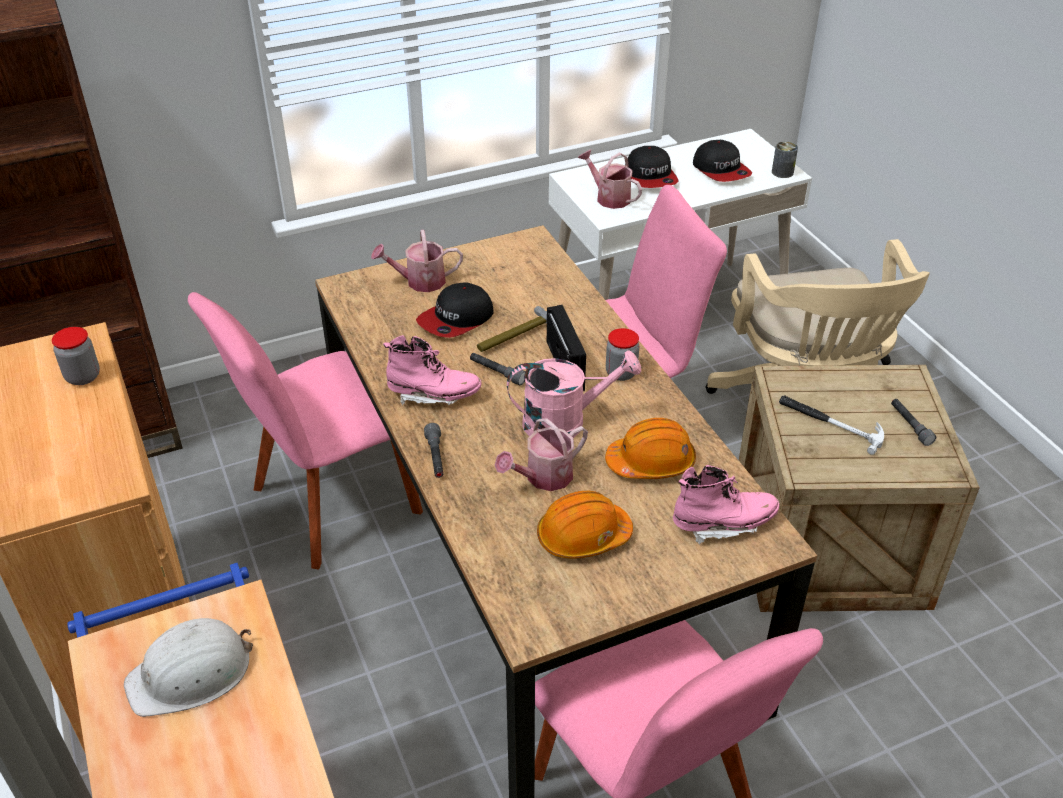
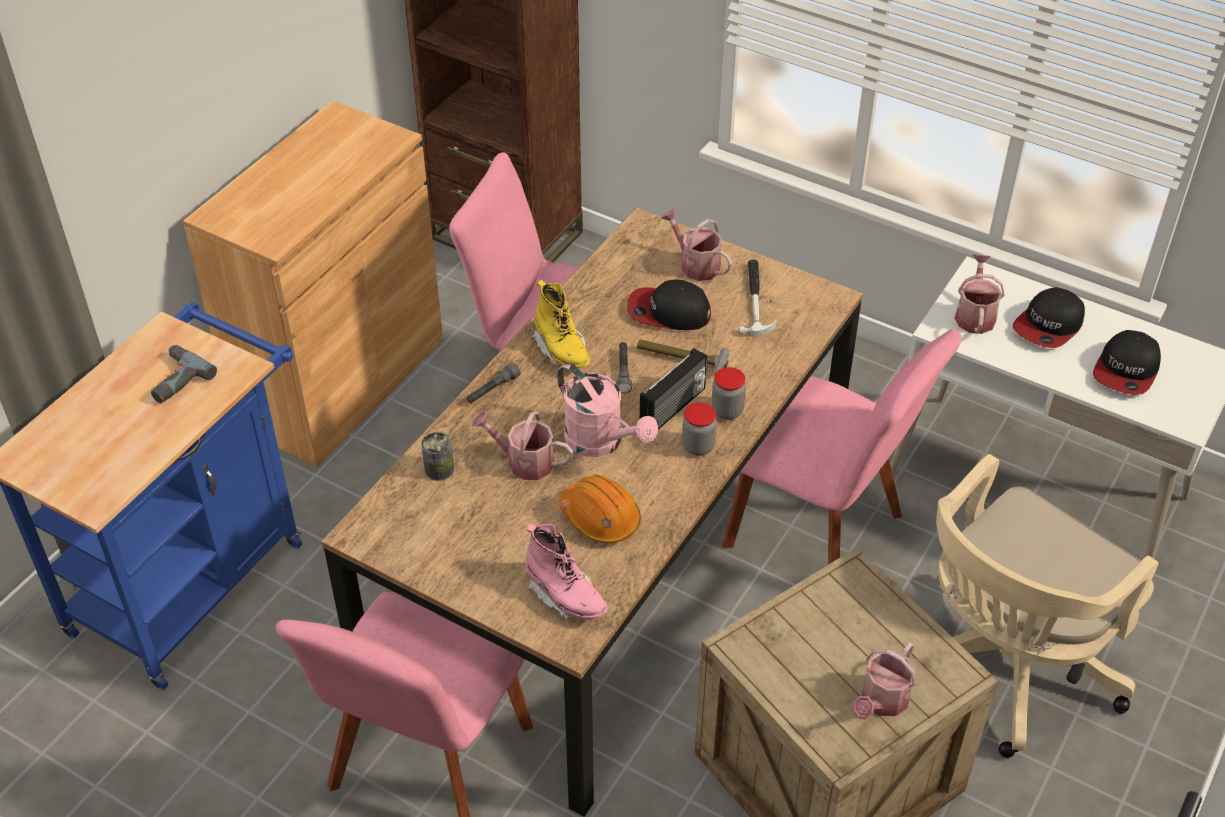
camera: 55 degrees right, 5 degrees up
jar [52,327,100,385] -> jar moved to [711,367,746,420]
white hard hat [124,618,253,717] -> power drill [151,345,217,403]
pink boot [383,335,482,405] -> yellow boot [531,280,590,369]
orange hard hat [537,491,633,559] -> none
can [772,141,798,178] -> can moved to [421,432,454,481]
hammer [779,395,884,455] -> hammer moved to [739,259,777,336]
grey flashlight [891,399,936,446] -> watering can [853,642,916,719]

